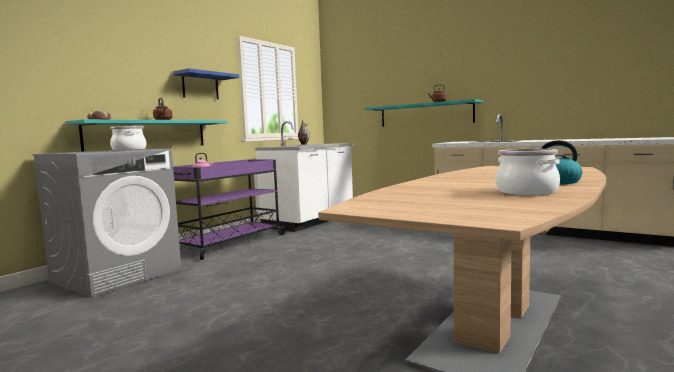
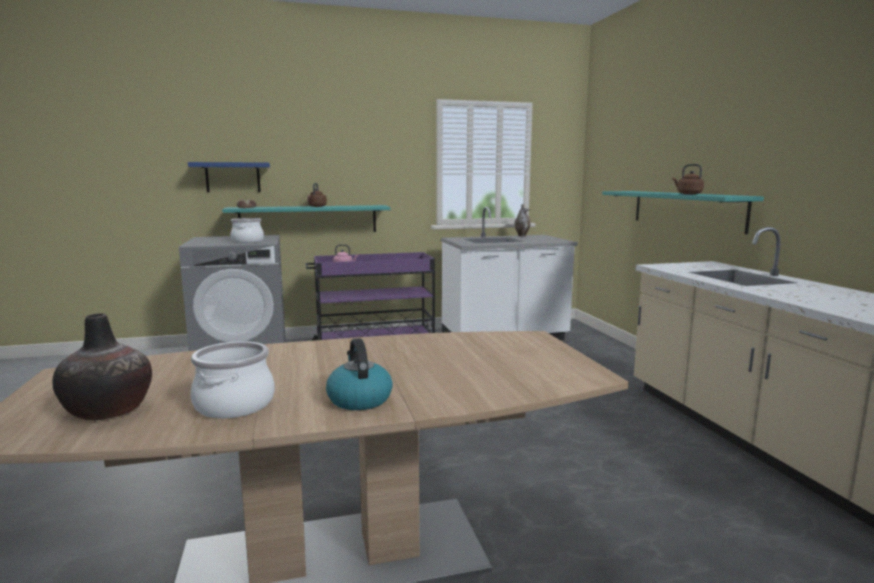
camera: 40 degrees right, 5 degrees up
blue shelf [173,68,239,99] -> blue shelf moved to [188,162,270,192]
none -> vase [52,313,152,421]

